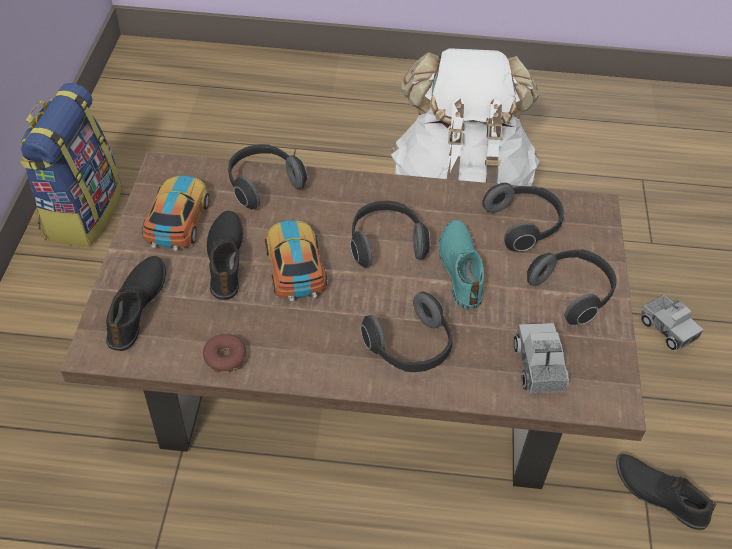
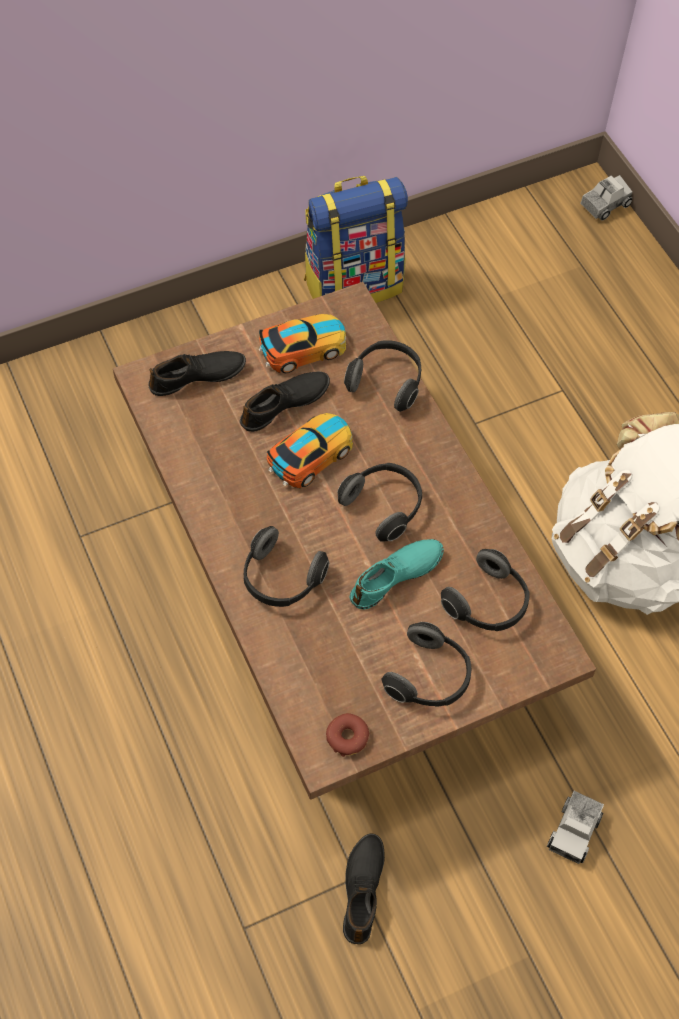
camera: 60 degrees right, 10 degrees up
donut [203,334,246,372] -> donut moved to [326,713,369,757]
toy truck [514,323,569,393] -> toy truck moved to [580,175,632,221]

